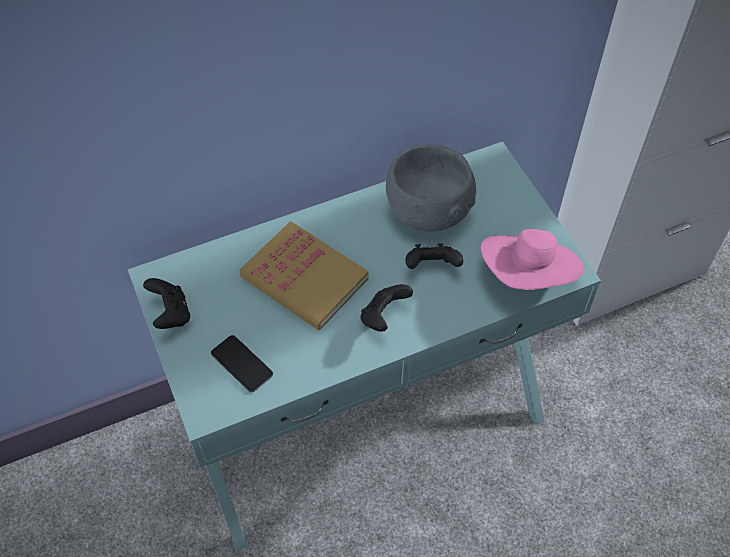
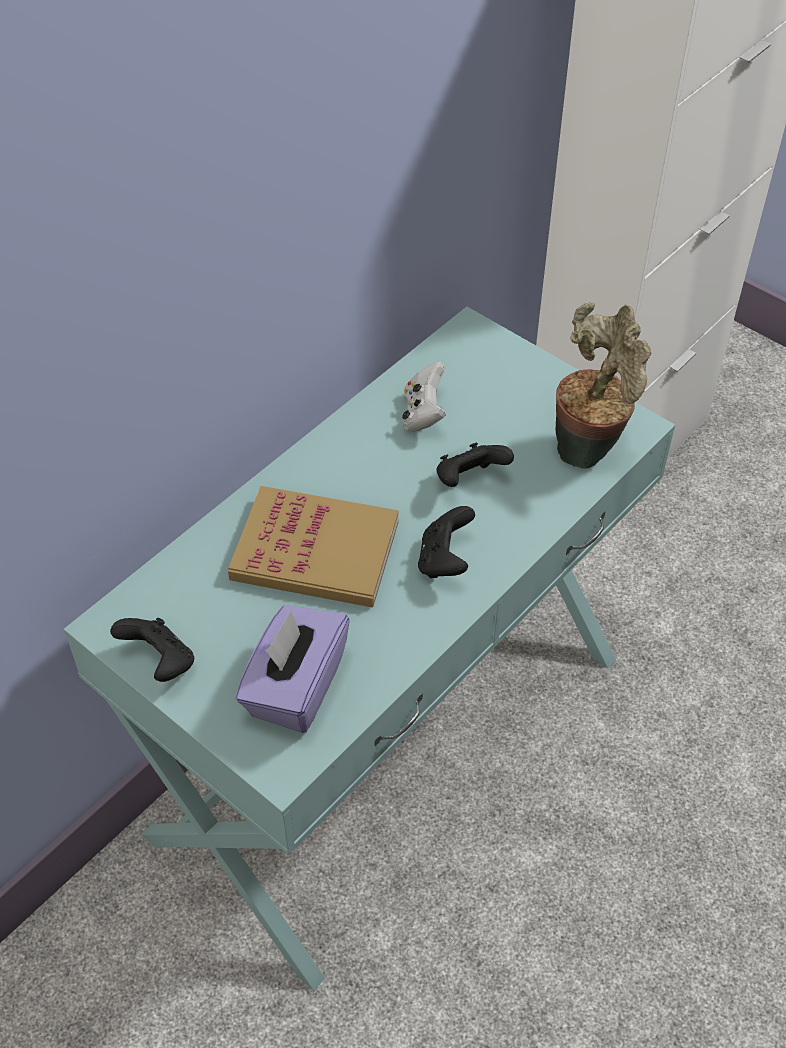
camera: 25 degrees left, 5 degrees down
phone [211,335,273,392] -> purple tissue box [235,605,350,733]
grey bowl [386,144,476,232] -> white game controller [402,361,446,431]
pink hat [480,229,584,290] -> potted plant [556,302,651,469]

